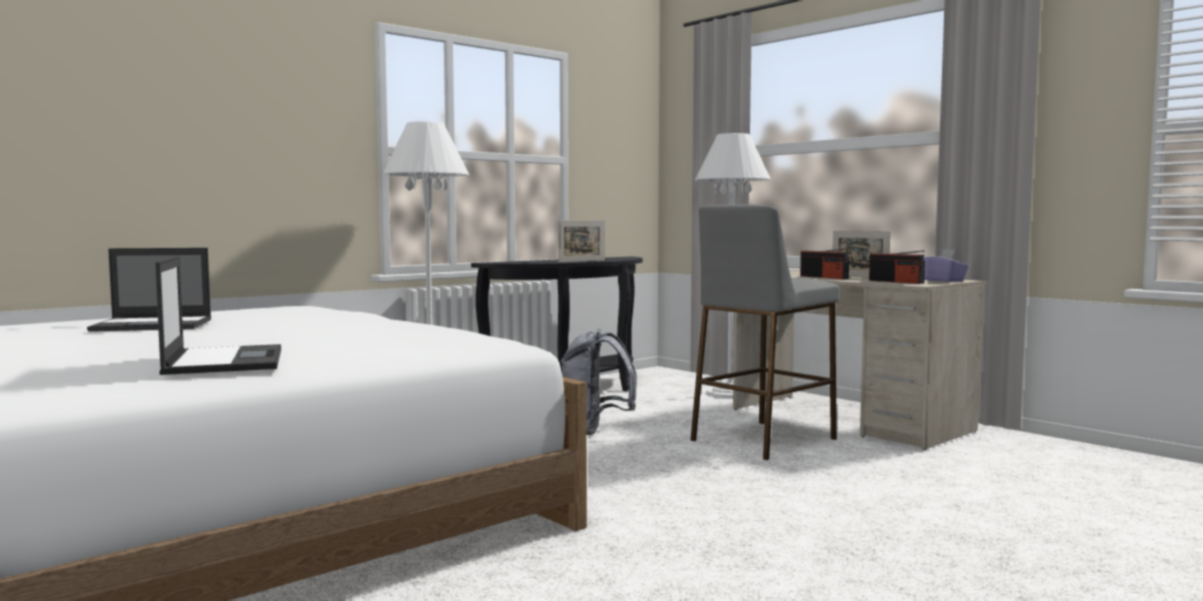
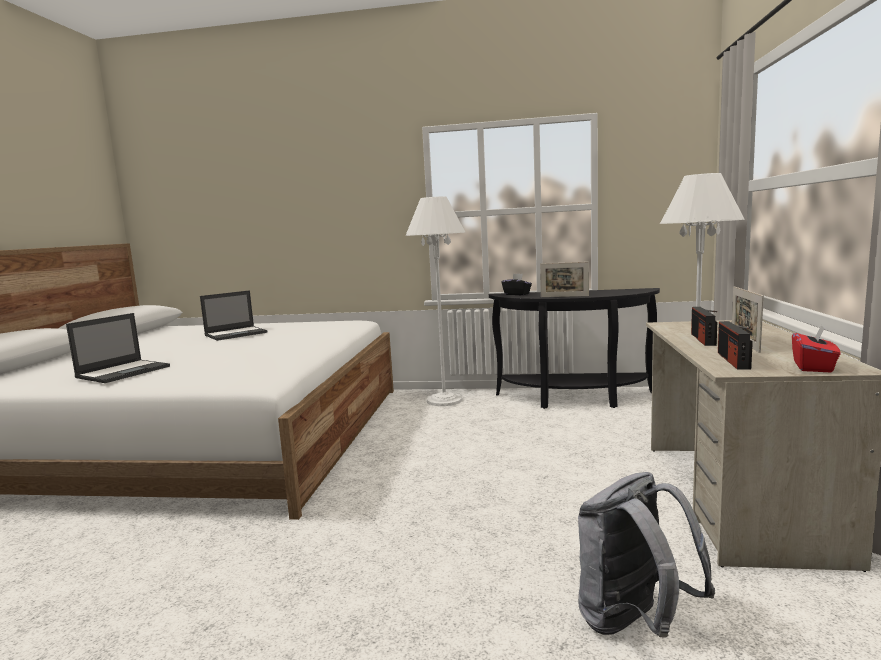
camera: 50 degrees right, 5 degrees up
laptop [87,248,211,332] -> laptop turned 75 degrees counterclockwise [200,290,267,341]
grey backpack [561,328,637,435] -> grey backpack moved to [578,472,715,638]
grey stool [690,204,840,460] -> none
purple tissue box [924,249,969,282] -> red tissue box [792,325,840,372]
none -> black tissue box [502,274,532,295]

